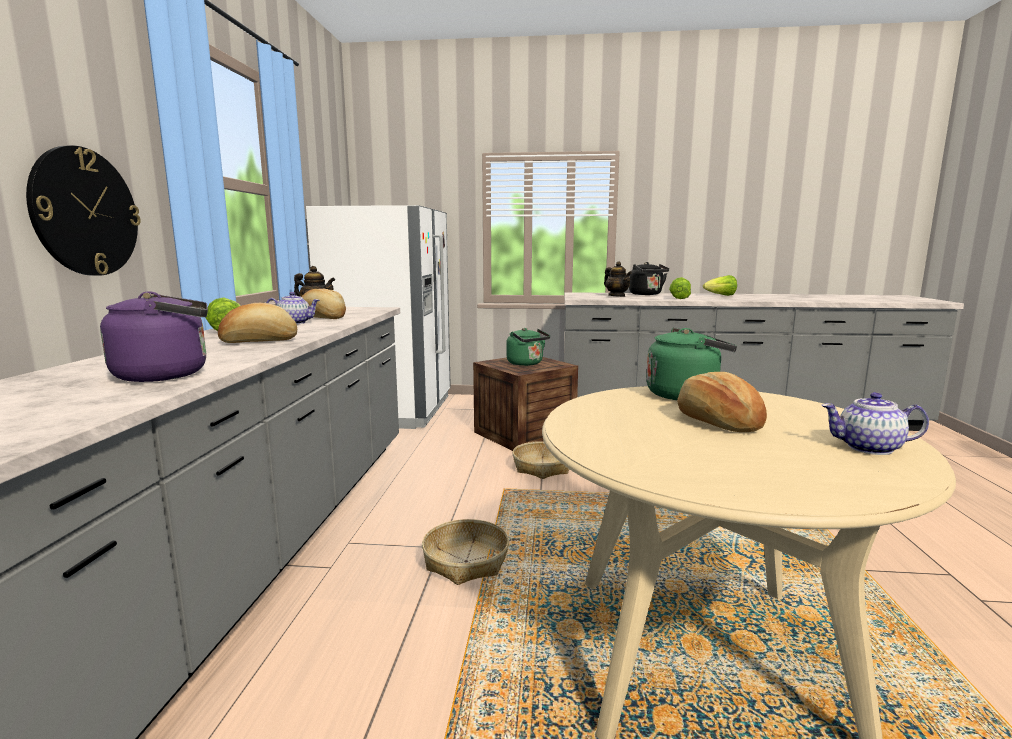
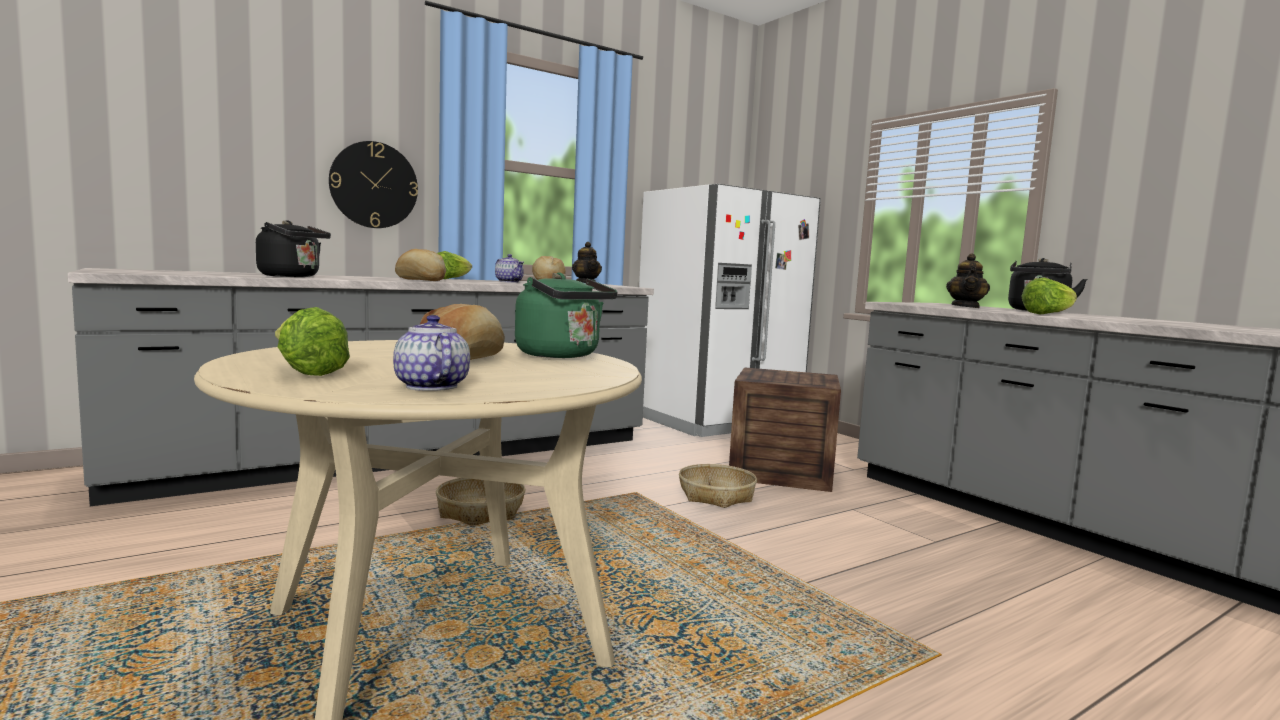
camera: 50 degrees right, 5 degrees down
purple kettle [100,291,208,382] -> black kettle [256,220,331,277]
green kettle [506,328,550,366] -> none
lettuce [703,275,737,296] -> lettuce moved to [275,307,350,376]

